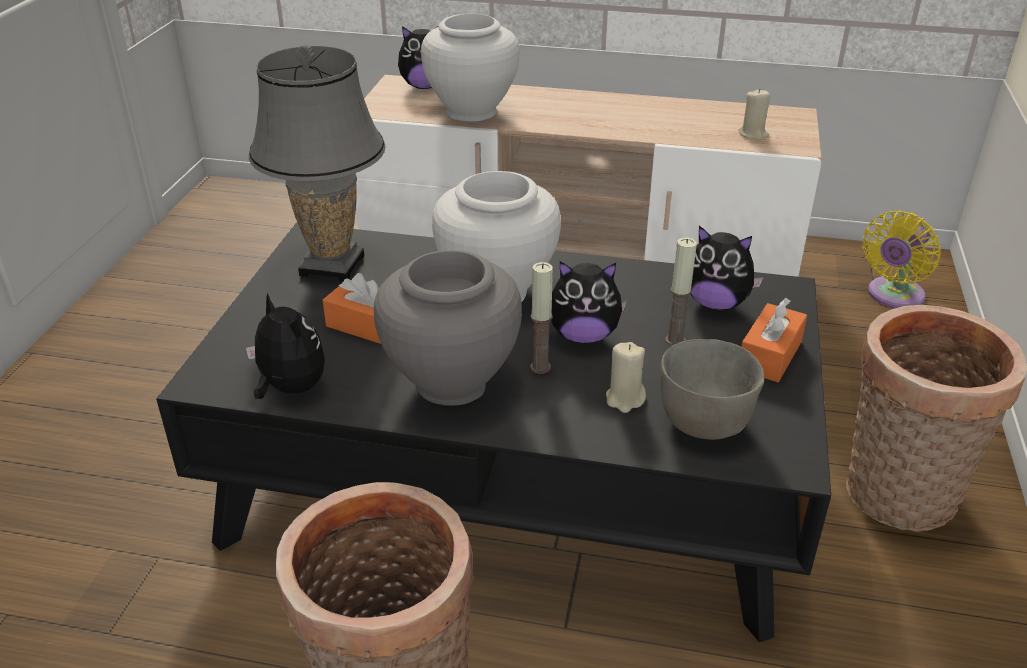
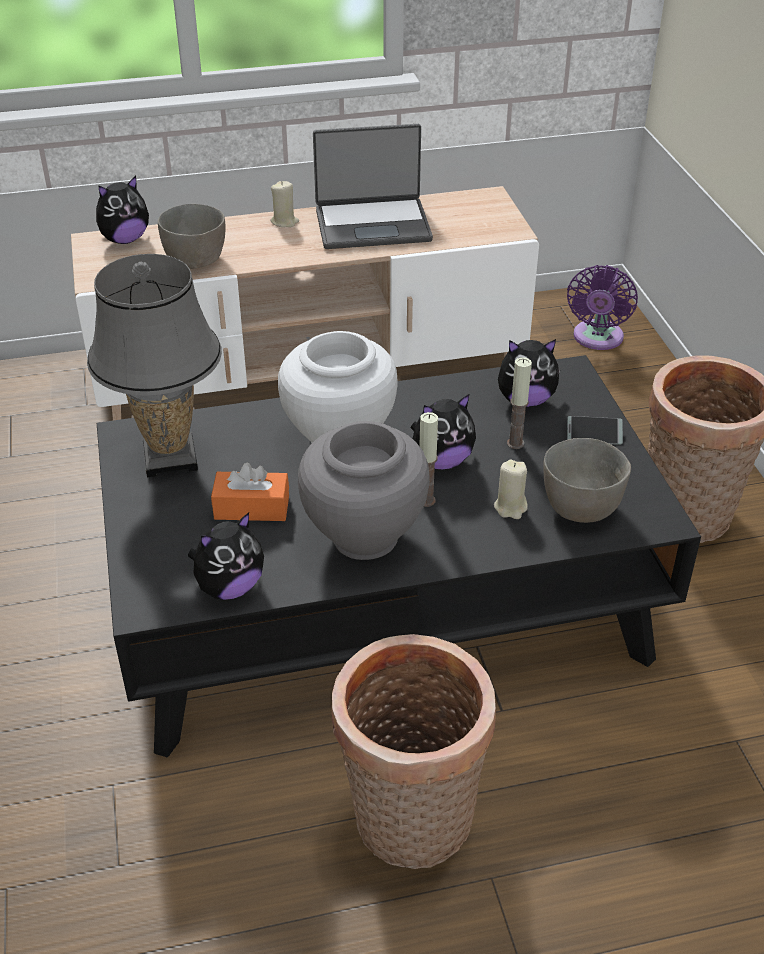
camera: 25 degrees left, 5 degrees up
plush toy [246,292,325,399] -> plush toy turned 120 degrees clockwise [188,513,264,600]
white vase [421,14,520,122] -> grey bowl [158,204,225,269]
beige candle [738,89,771,140] -> beige candle moved to [270,181,299,227]
orange tissue box [741,298,807,382] -> phone [567,416,623,445]
yellow fan [863,211,941,308] -> purple fan [567,265,638,350]
none -> laptop [313,124,433,249]

